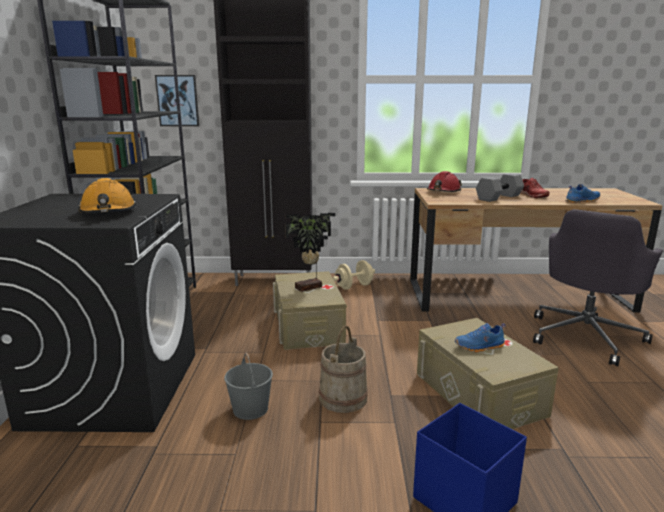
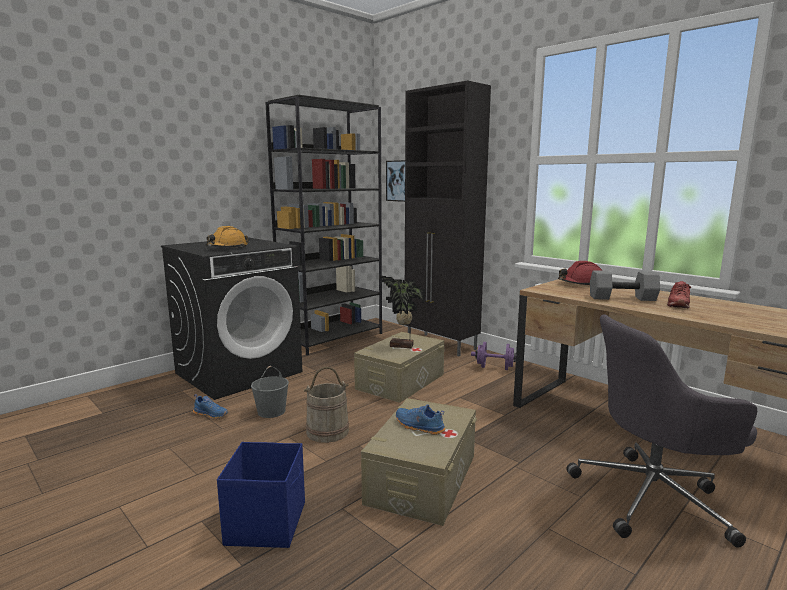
camera: 45 degrees right, 5 degrees down
beige dumbbell [333,260,375,290] -> purple dumbbell [471,342,516,370]
blue shoe [566,184,600,203] -> blue shoe moved to [193,394,228,419]

